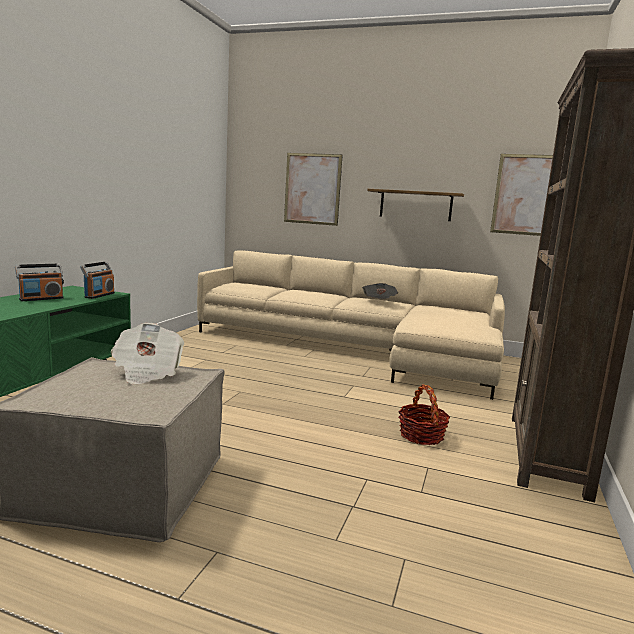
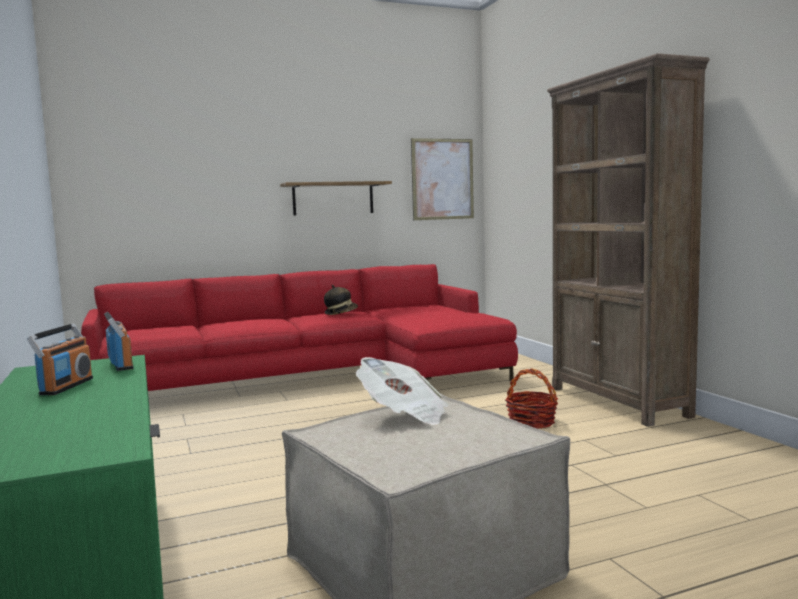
camera: 40 degrees left, 5 degrees down
beige sofa [197,250,505,400] -> red sofa [81,264,518,391]
picture [284,153,343,226] -> none
newspaper [362,283,398,299] -> hat [324,285,358,315]

